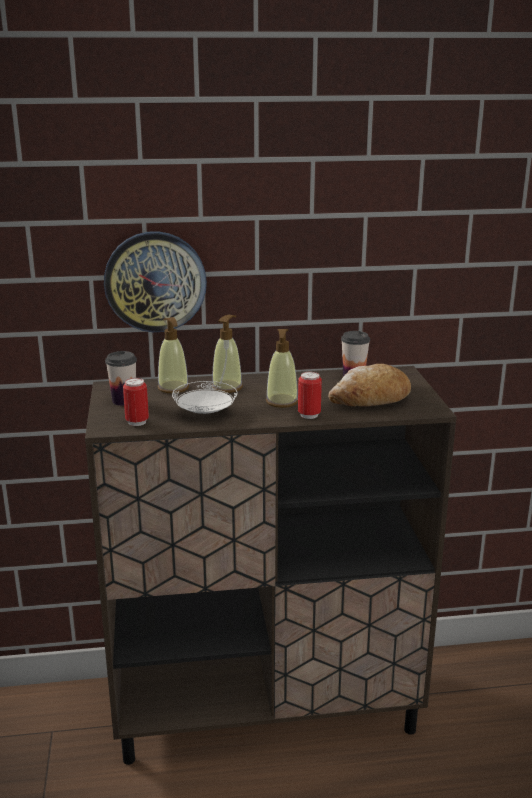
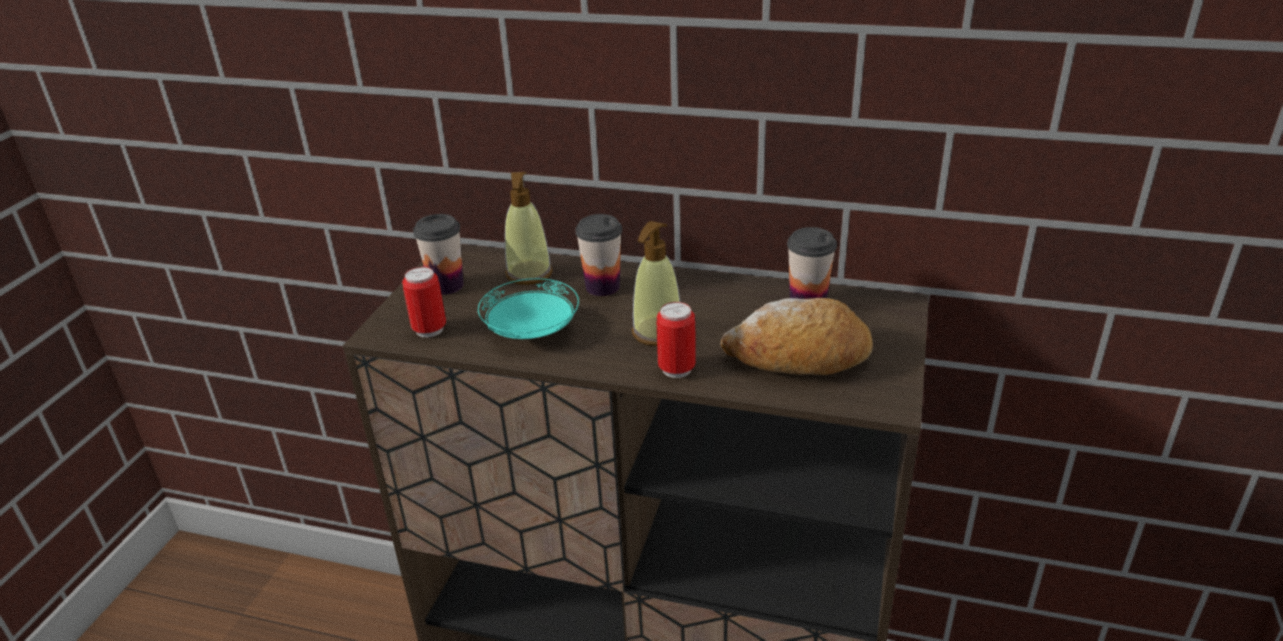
camera: 25 degrees right, 10 degrees up
wall clock [104,231,207,332] -> none
white plate [172,381,237,414] -> turquoise plate [478,278,579,339]
soap dispenser [212,315,243,393] -> cup [575,214,622,296]

